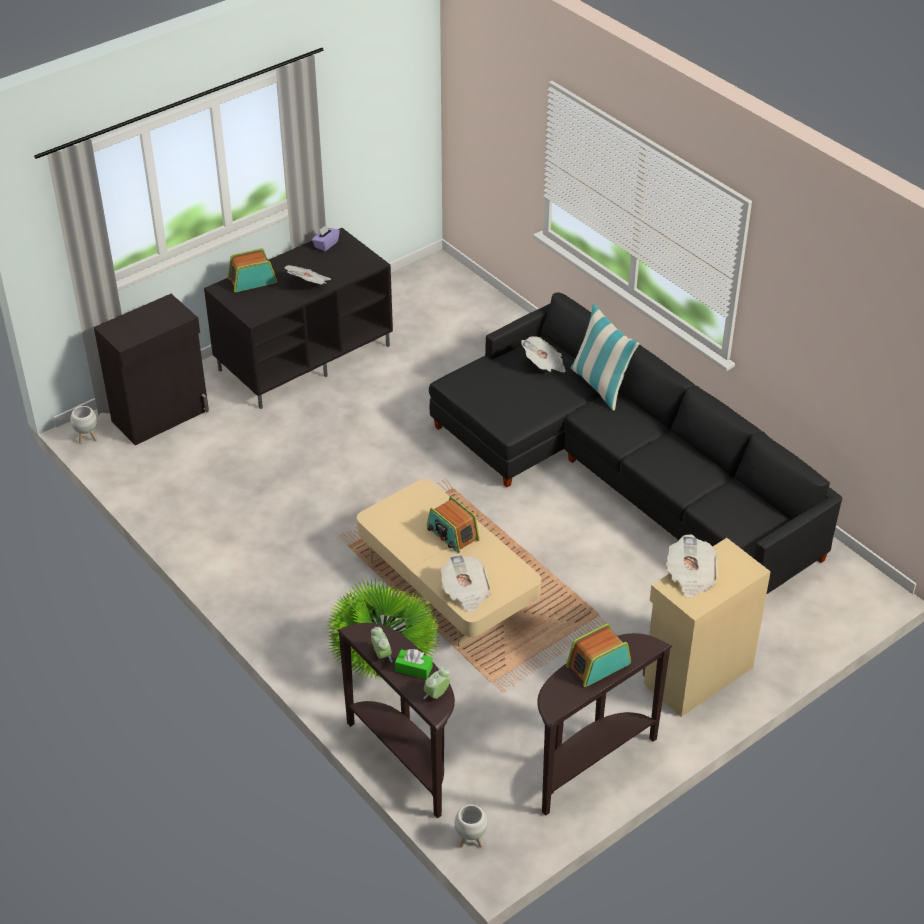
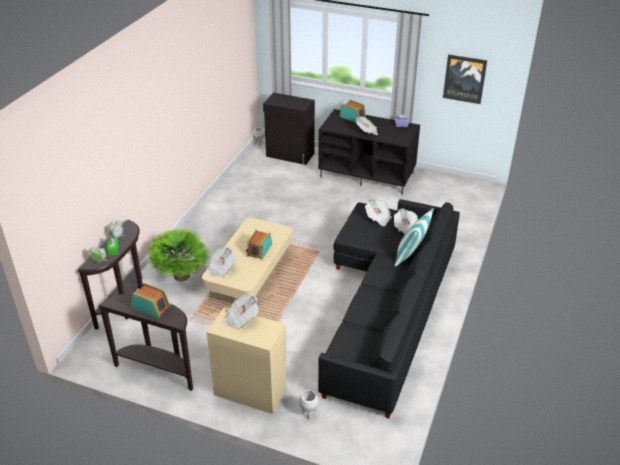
camera: 60 degrees right, 5 degrees down
white planter [455,804,487,848] -> white planter moved to [299,390,319,420]
none -> newspaper [365,198,392,226]
none -> picture [443,55,487,104]

